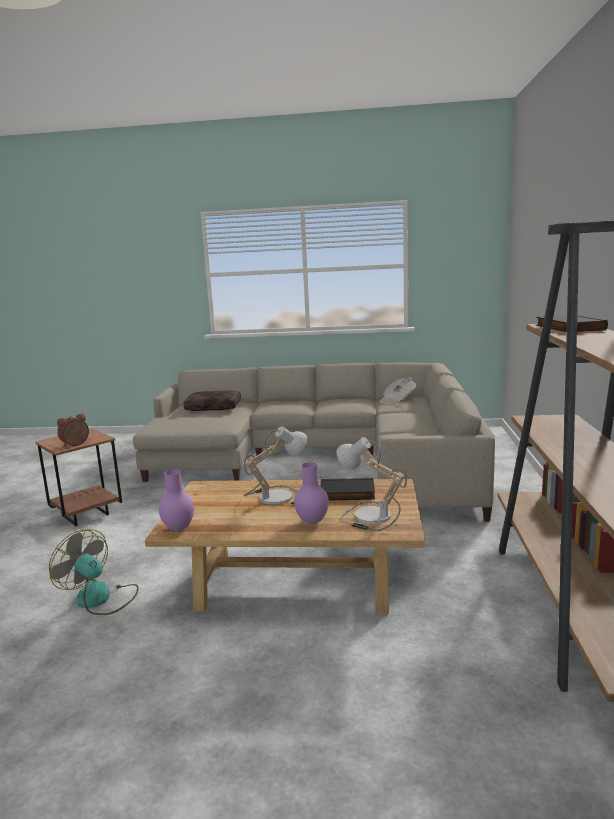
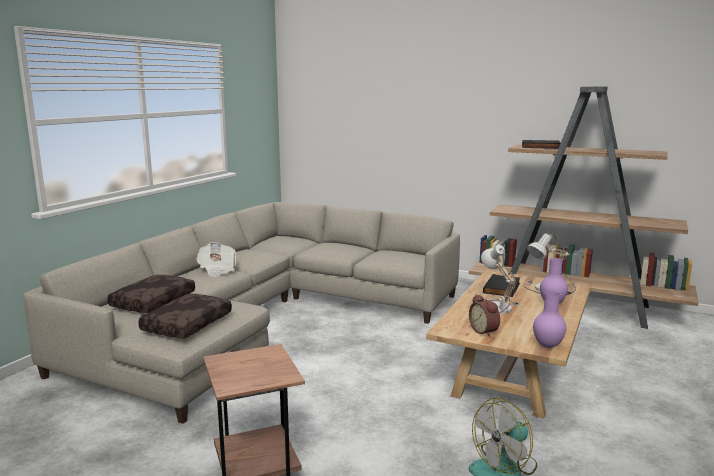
camera: 70 degrees left, 0 degrees up
alarm clock [57,413,89,447] -> alarm clock moved to [469,294,500,337]
newspaper [380,377,416,403] -> newspaper moved to [196,242,236,277]
none -> brown pillow [138,294,232,339]

